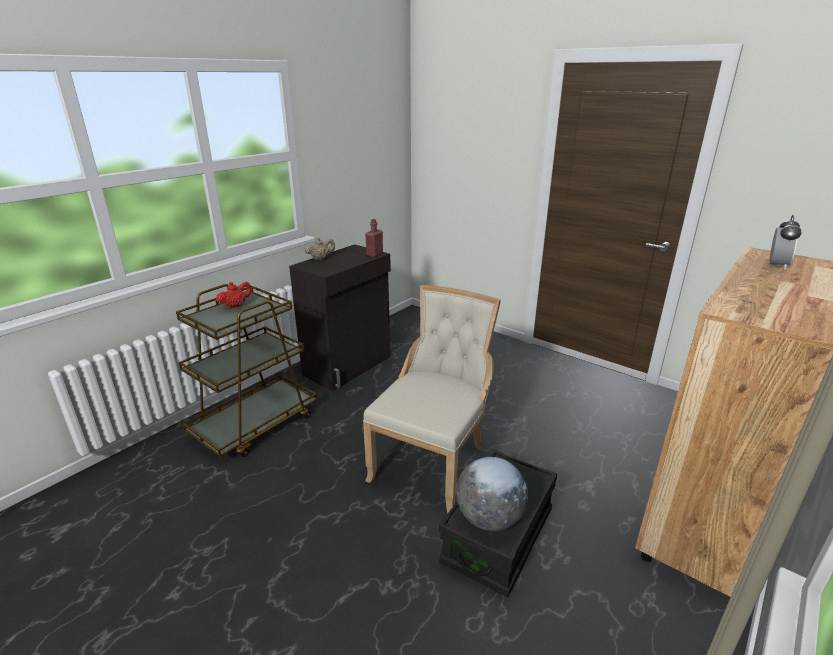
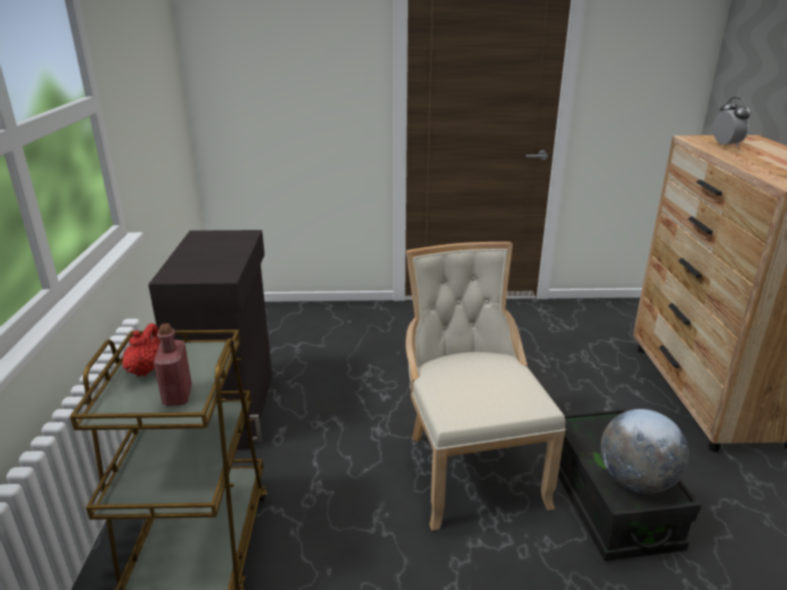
camera: 40 degrees left, 0 degrees up
beige teapot [304,238,335,260] -> none
red bottle [365,219,383,257] -> red bottle moved to [153,323,192,406]

